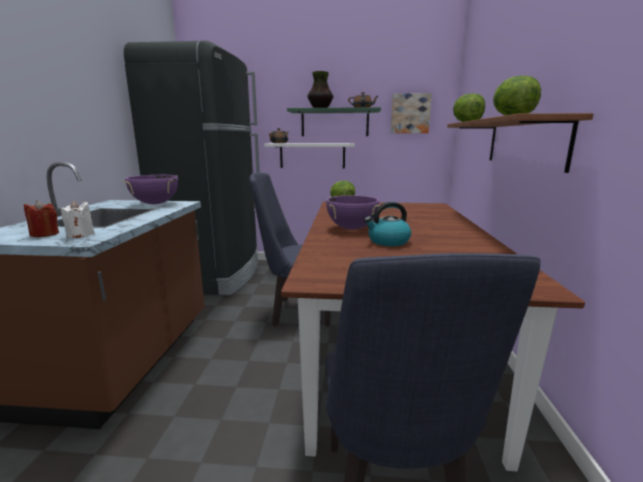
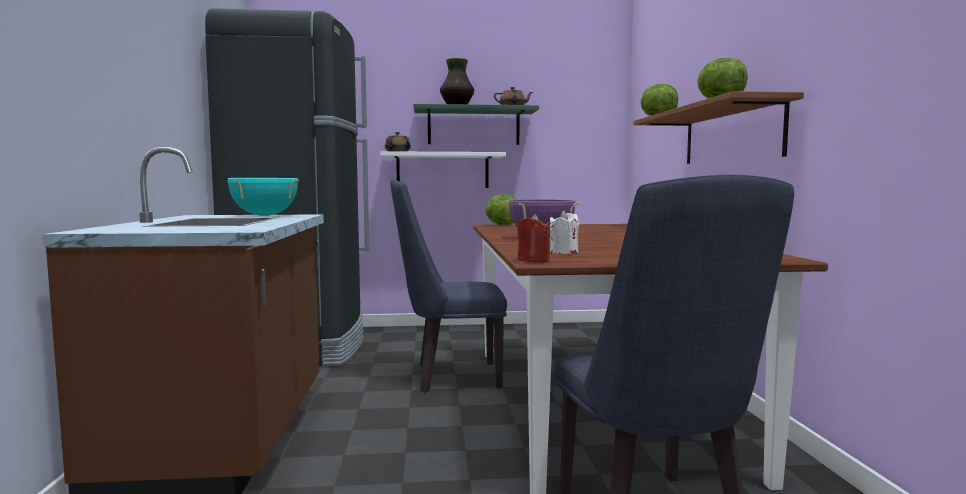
camera: 10 degrees left, 10 degrees down
red candle [24,200,59,237] -> red candle moved to [518,214,550,262]
white candle [61,200,95,239] -> white candle moved to [550,210,579,254]
purple cooking pot [123,175,178,204] -> turquoise cooking pot [227,178,299,216]
kettle [364,202,411,246] -> none
picture [391,93,432,133] -> none

